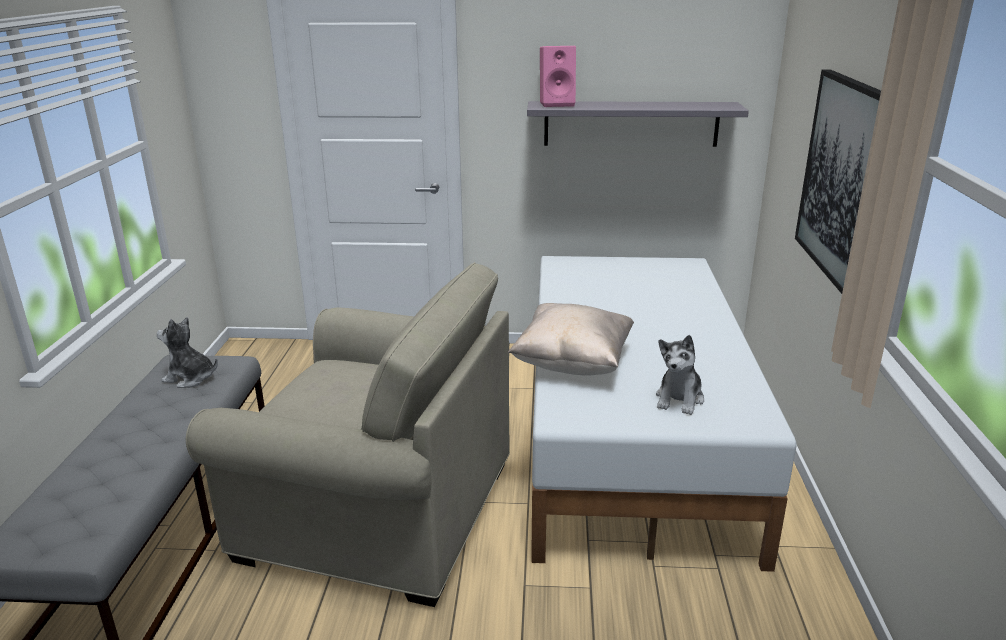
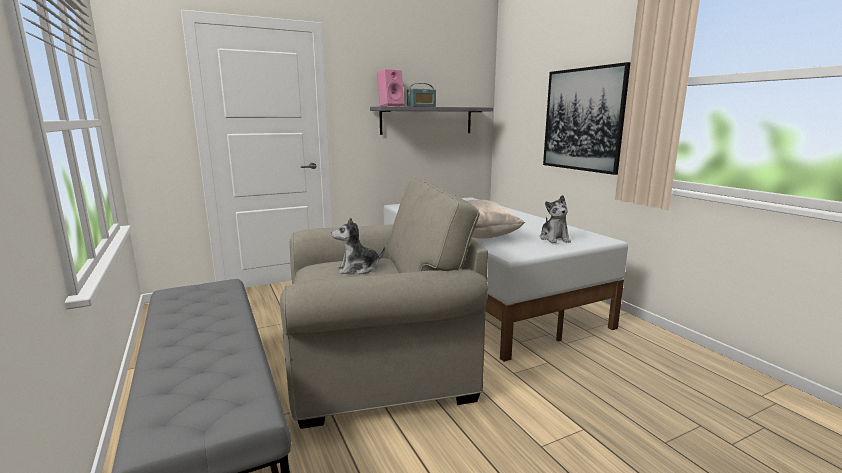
camera: 30 degrees left, 10 degrees down
plush toy [157,317,218,388] -> plush toy moved to [332,217,385,274]
none -> radio [407,83,436,107]

